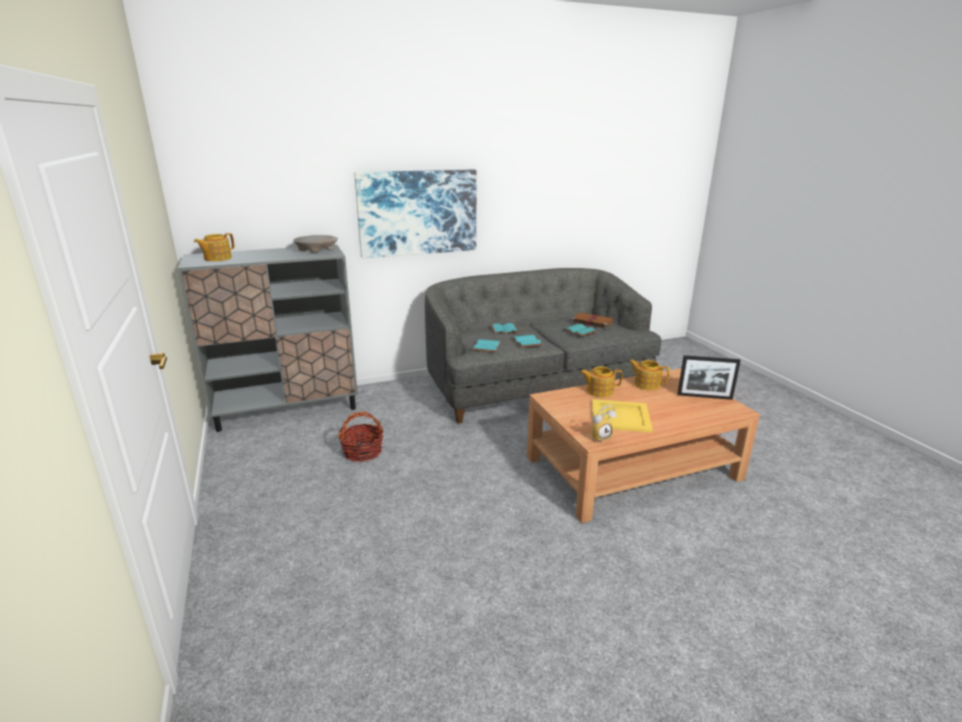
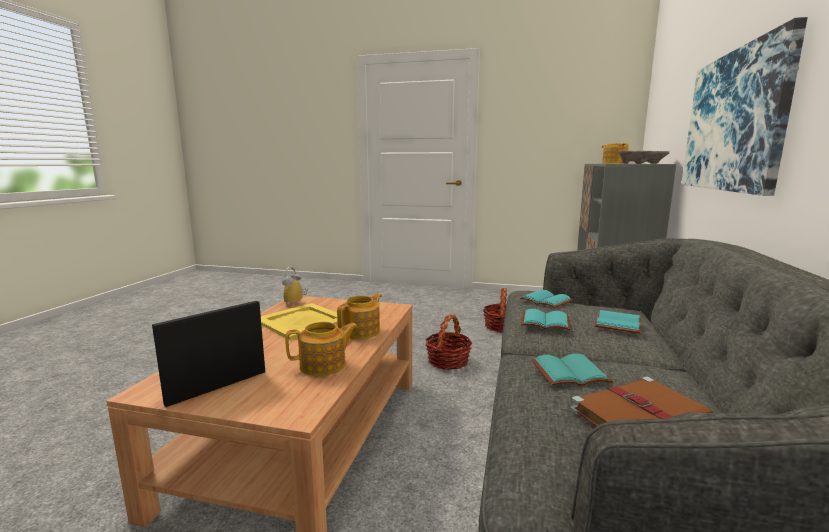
camera: 125 degrees right, 10 degrees down
none -> basket [425,314,473,370]

